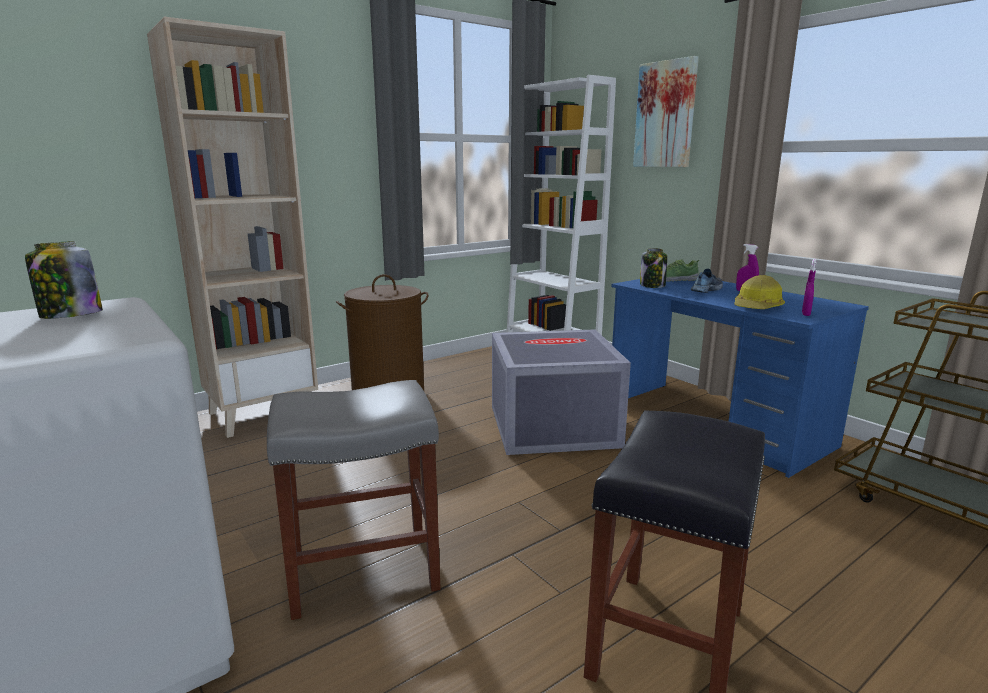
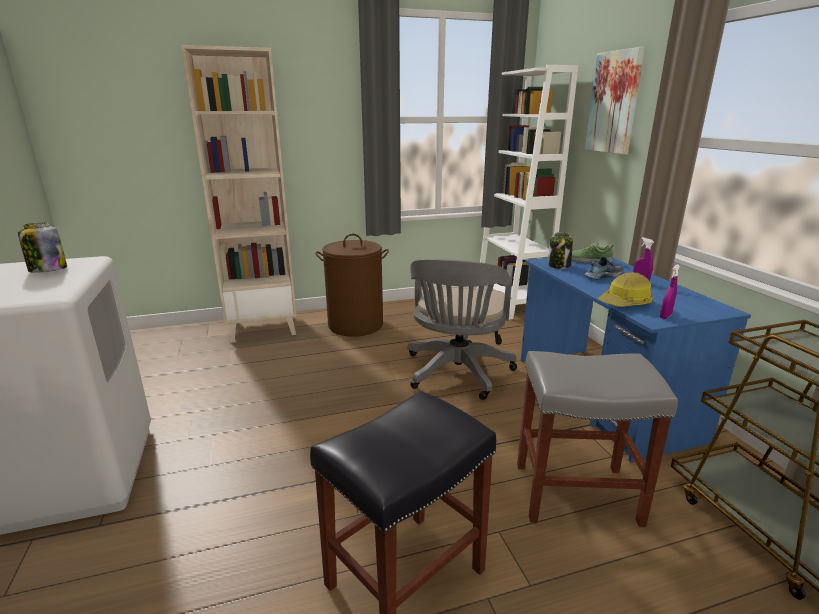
camera: 20 degrees right, 5 degrees up
grey stool [267,380,441,620] -> grey stool moved to [517,351,678,527]
grey storage box [492,329,631,455] -> grey office chair [407,259,517,400]

